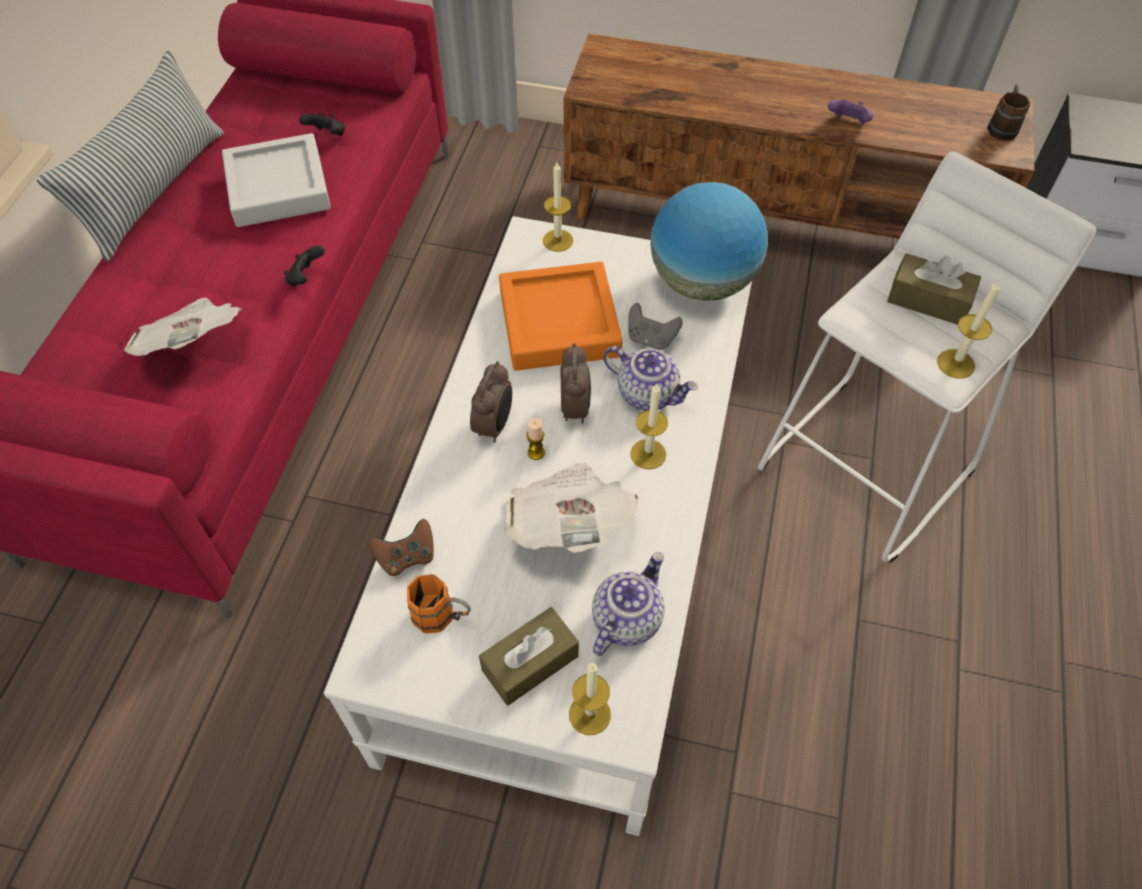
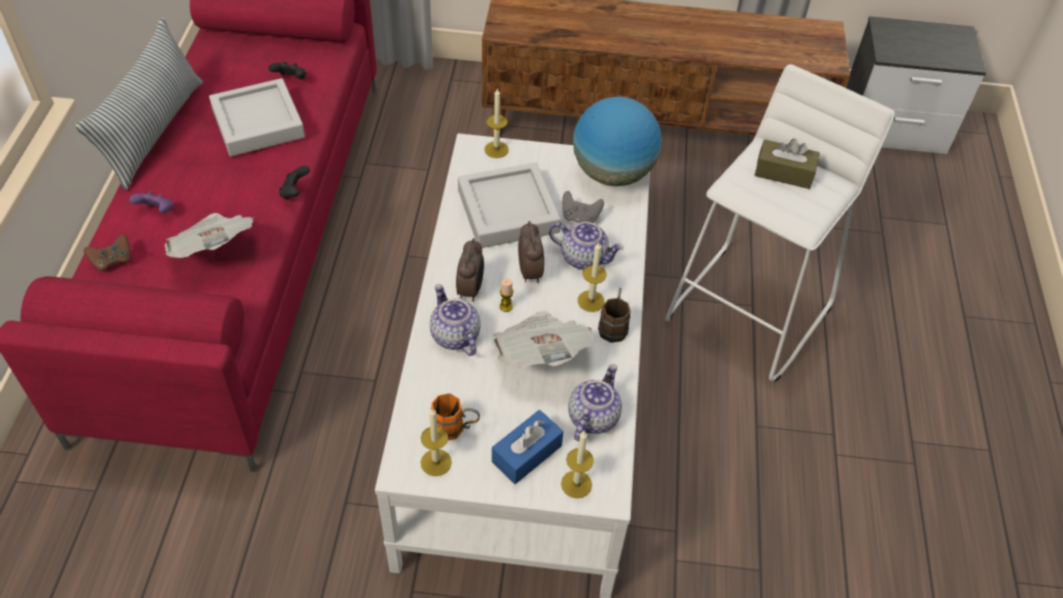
camera: 10 degrees left, 5 degrees down
brown game controller [369,519,434,576] -> brown game controller moved to [84,234,130,272]
brown tissue box [479,607,579,706] -> blue tissue box [492,410,563,484]
orange tray [499,262,623,371] -> grey tray [458,162,561,248]
purple game controller [828,99,874,124] -> purple game controller moved to [129,191,174,213]
candle [937,281,1000,379] -> candle moved to [421,408,452,476]
brown mug [987,84,1030,140] -> brown mug moved to [598,288,631,343]
none -> teapot [430,284,481,356]

